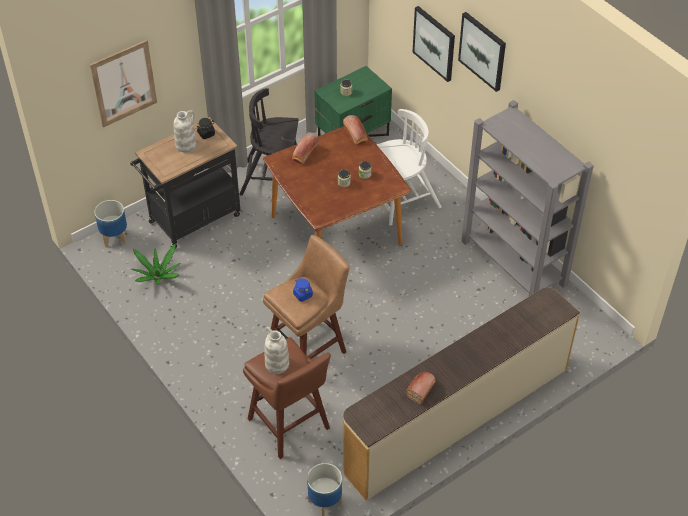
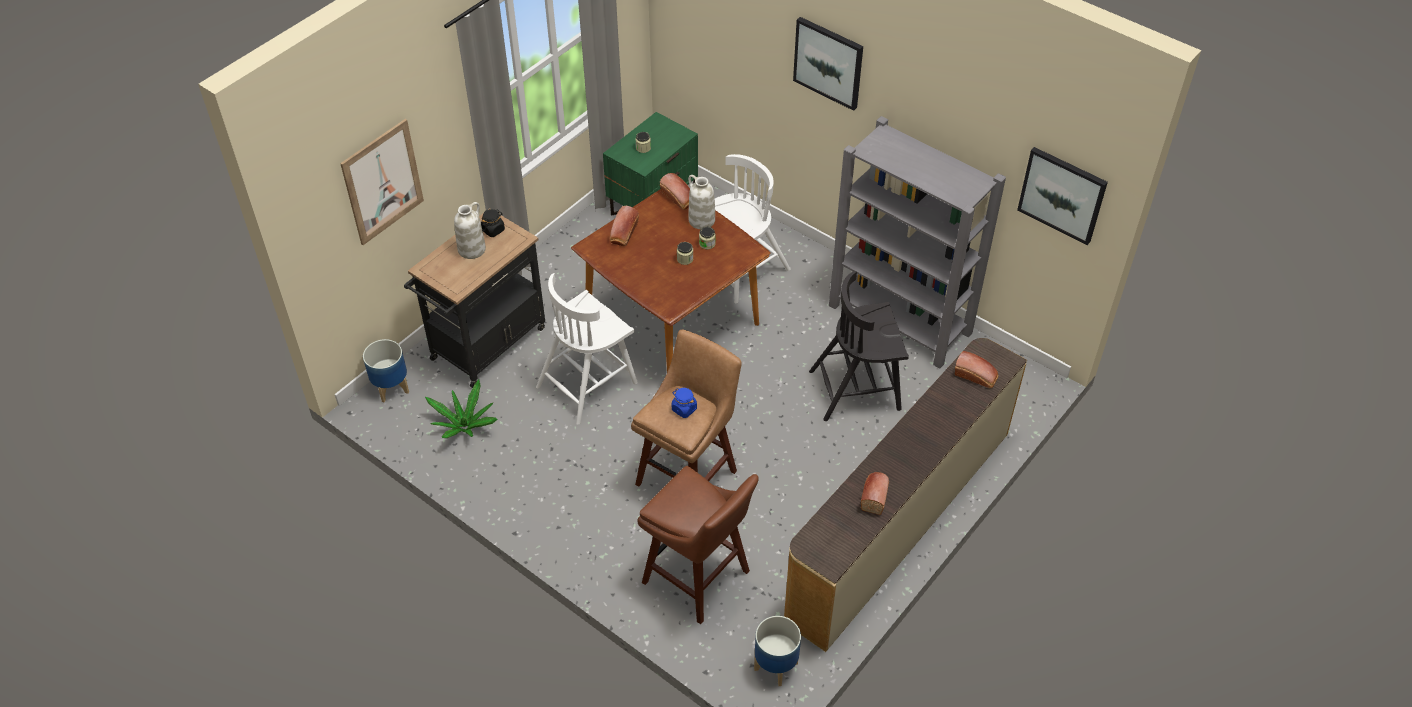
camera: 15 degrees left, 0 degrees up
black chair [239,88,298,196] -> black chair moved to [809,271,909,421]
white vase [265,327,289,374] -> white vase moved to [688,175,715,229]
picture [412,6,455,82] -> picture moved to [1017,147,1108,245]
none -> white chair [536,273,638,425]
none -> bread [955,351,999,388]

